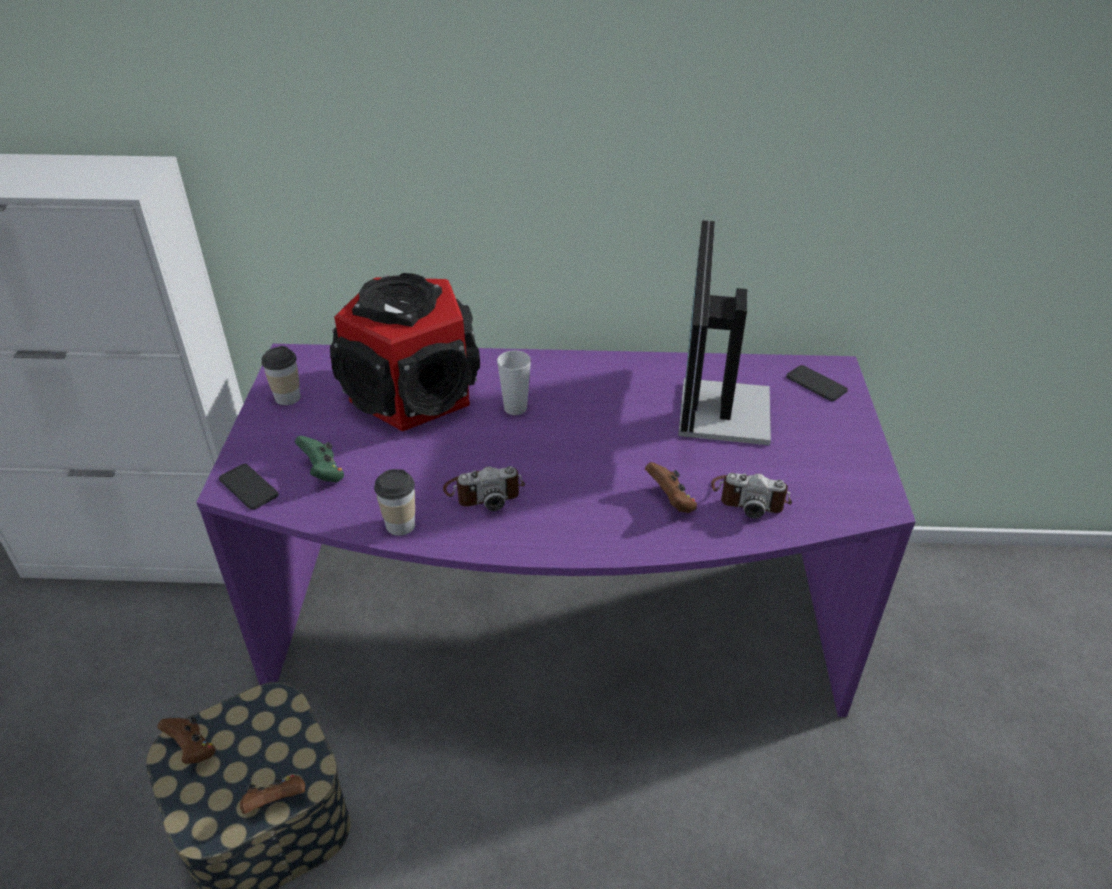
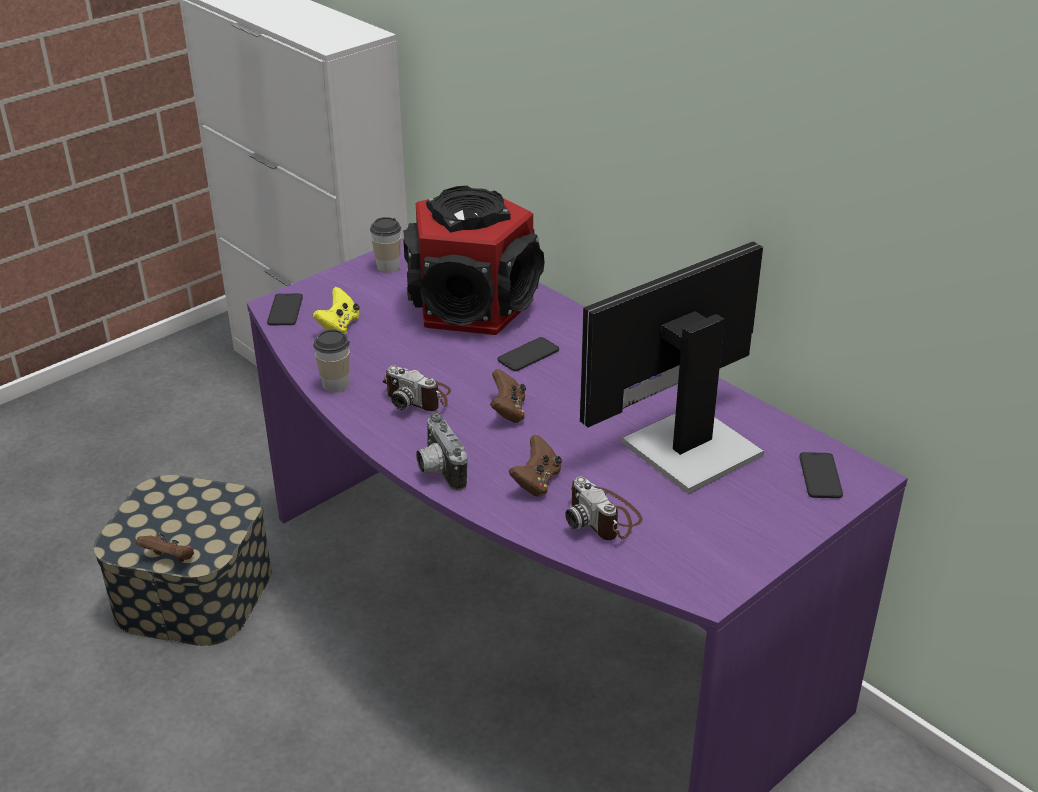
camera: 45 degrees right, 5 degrees down
brown game controller [157,717,216,764] -> brown game controller moved to [490,369,526,423]
green game controller [295,436,344,482] -> yellow game controller [313,287,360,334]
cup [497,350,531,415] -> phone [497,337,559,371]
none -> camera [416,412,467,491]

